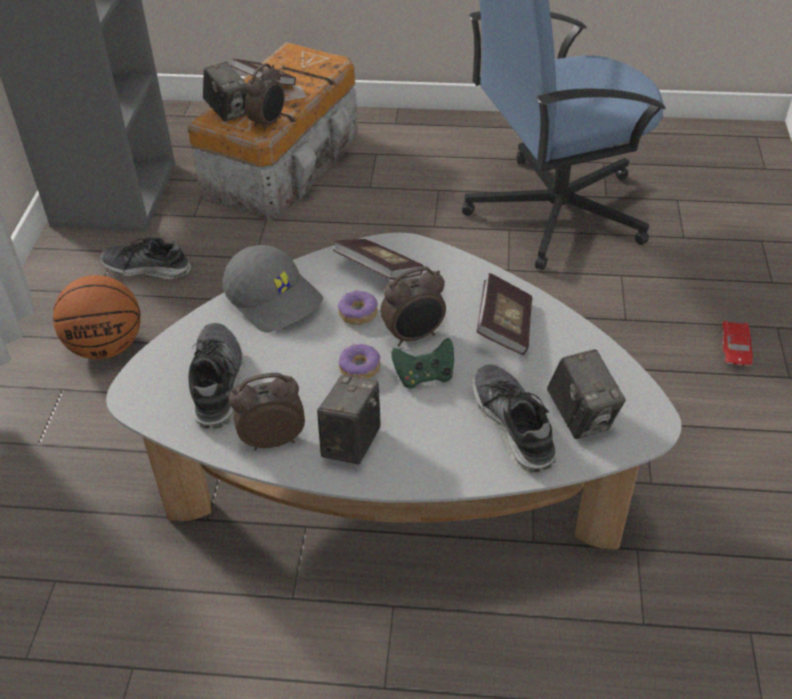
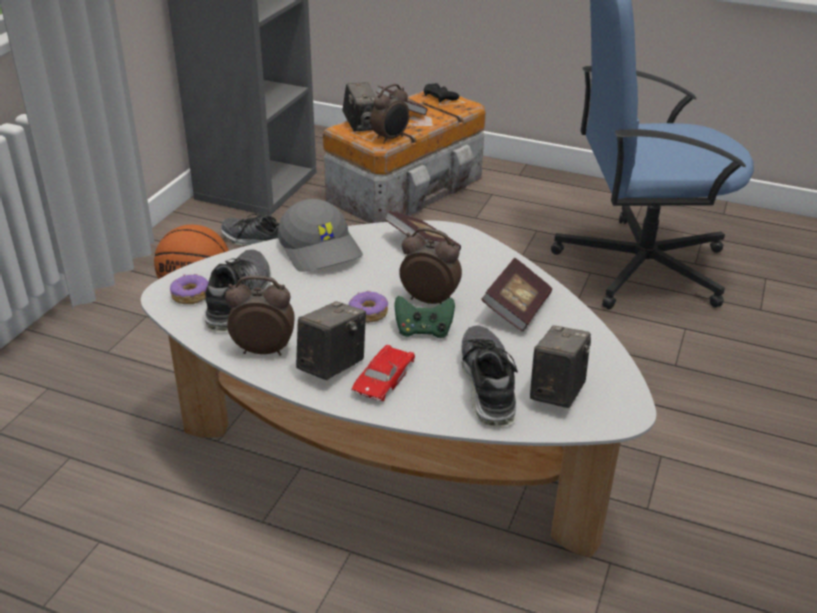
camera: 15 degrees right, 10 degrees down
donut [338,290,378,325] -> donut moved to [170,274,209,304]
alarm clock [380,266,446,346] -> alarm clock turned 150 degrees counterclockwise [399,228,462,304]
camera [547,349,626,439] -> camera turned 150 degrees counterclockwise [530,326,591,408]
red toy car [722,321,753,366] -> red toy car moved to [351,345,415,401]
none -> black game controller [424,83,459,102]

